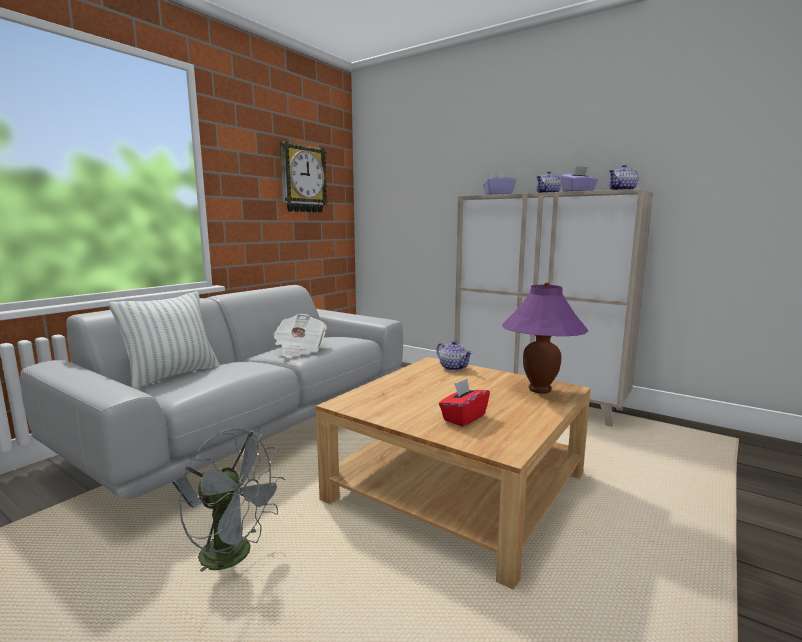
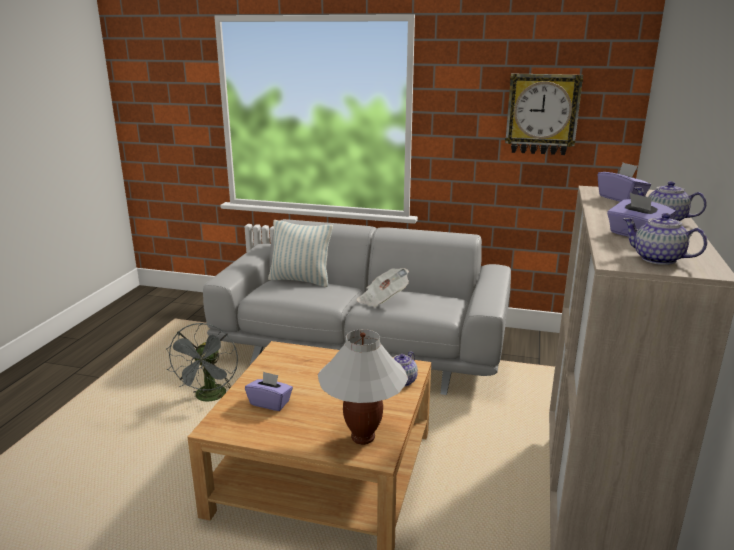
camera: 70 degrees right, 10 degrees up
red tissue box [439,379,490,427] -> purple tissue box [245,371,293,411]
purple table lamp [502,282,588,393] -> white table lamp [318,329,408,445]

